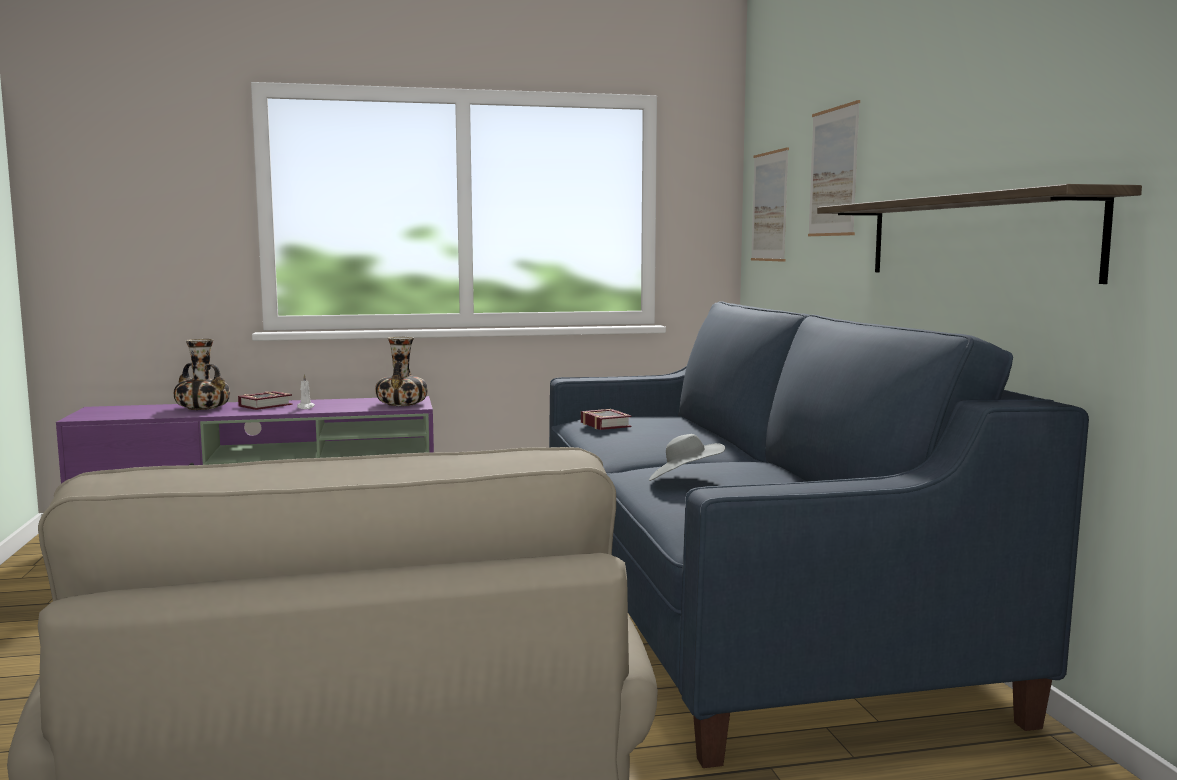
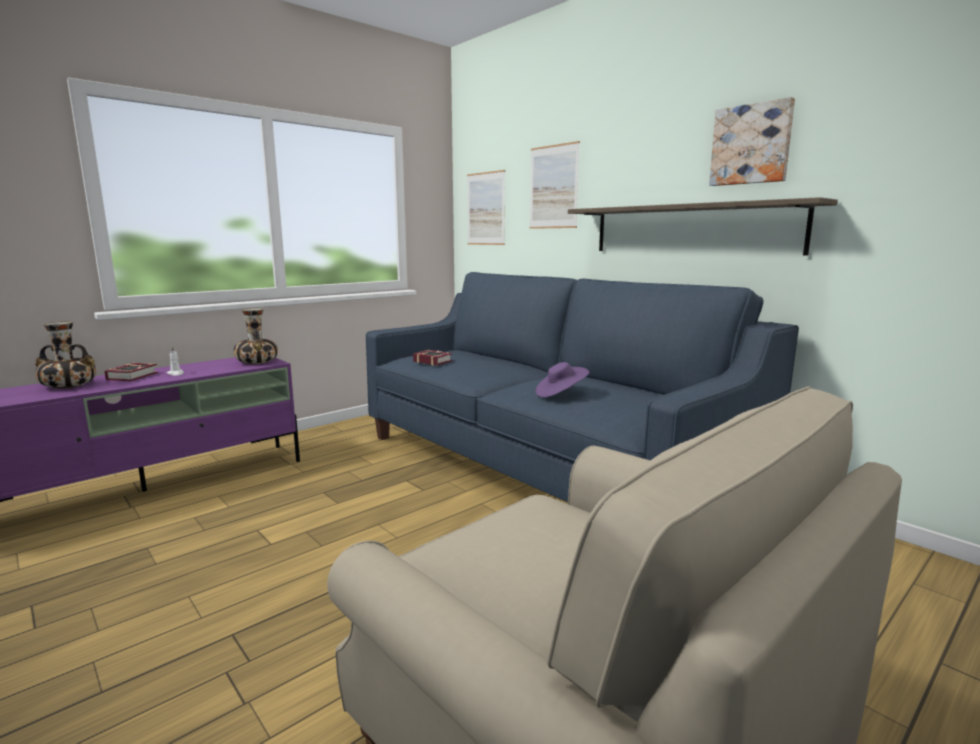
camera: 30 degrees left, 5 degrees up
grey hat [649,434,725,481] -> purple hat [535,362,589,397]
none -> picture [709,97,795,186]

